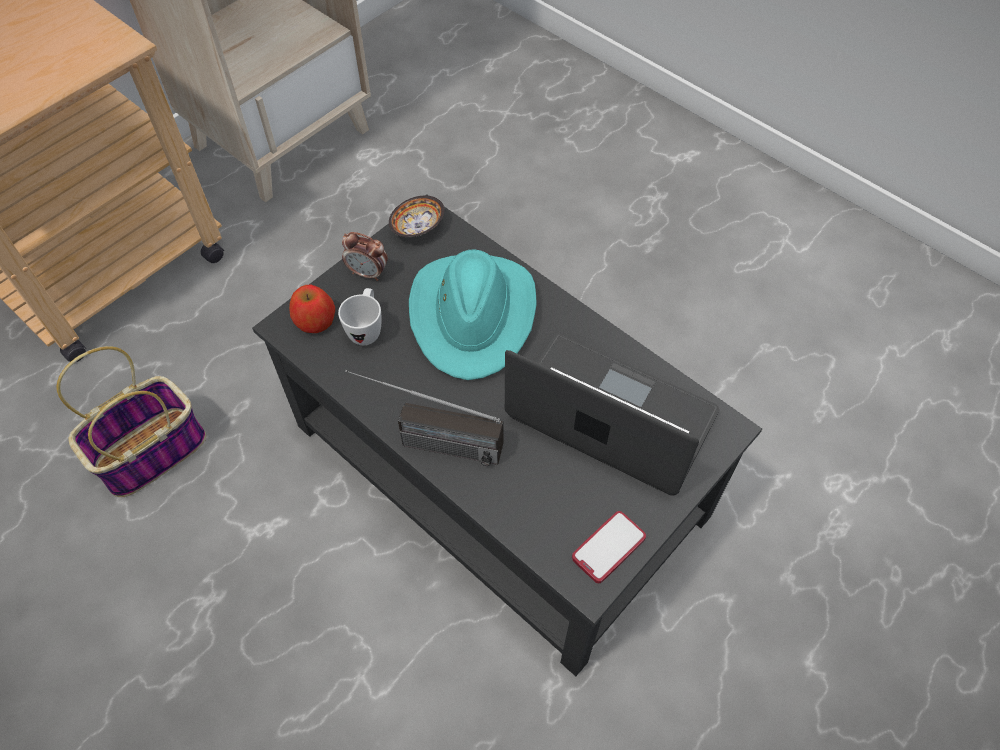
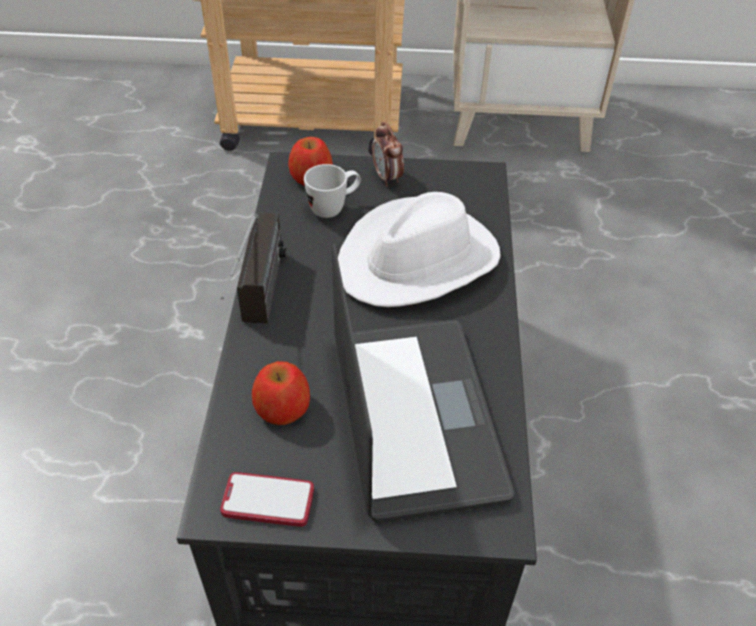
camera: 50 degrees right, 10 degrees down
basket [57,346,206,497] -> none
radio [345,370,504,466] -> radio turned 150 degrees counterclockwise [221,213,287,324]
bowl [389,196,444,237] -> none
turquoise hat [409,249,537,380] -> white hat [338,192,501,307]
none -> apple [252,361,310,425]

